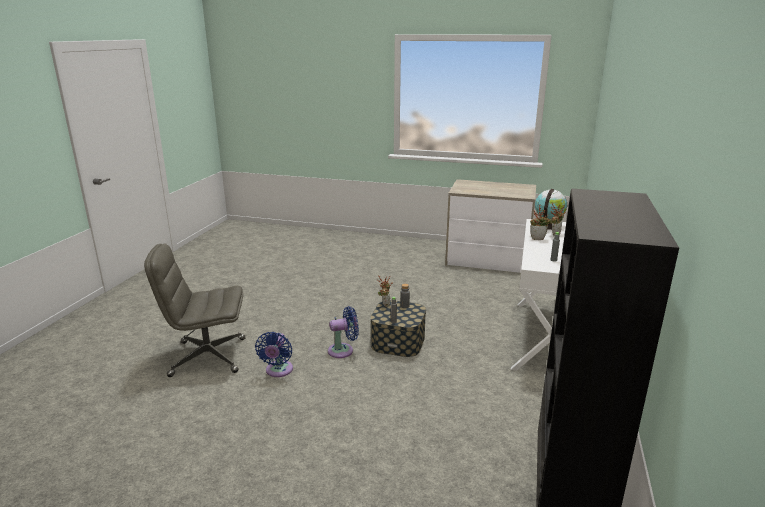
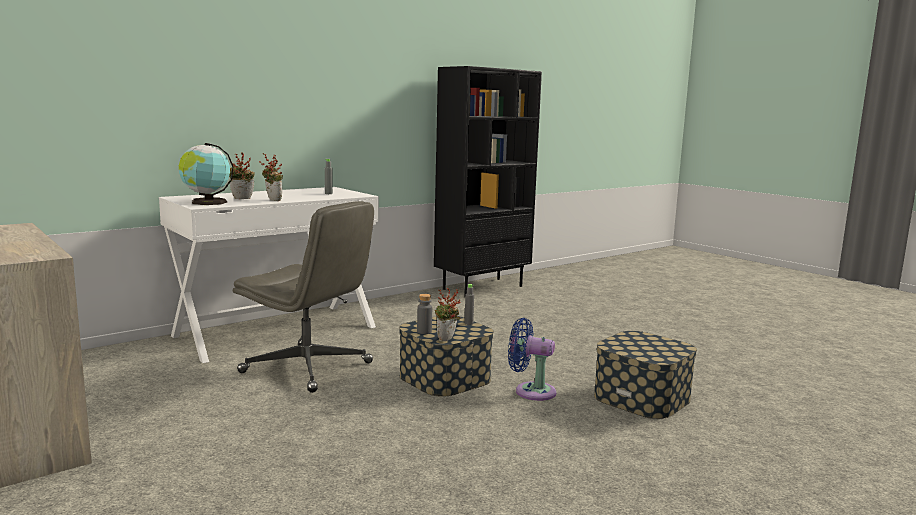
camera: 145 degrees left, 10 degrees down
grey office chair [144,243,245,377] -> grey office chair moved to [233,201,374,393]
blue fan [255,332,293,377] -> storage box [594,331,697,419]

